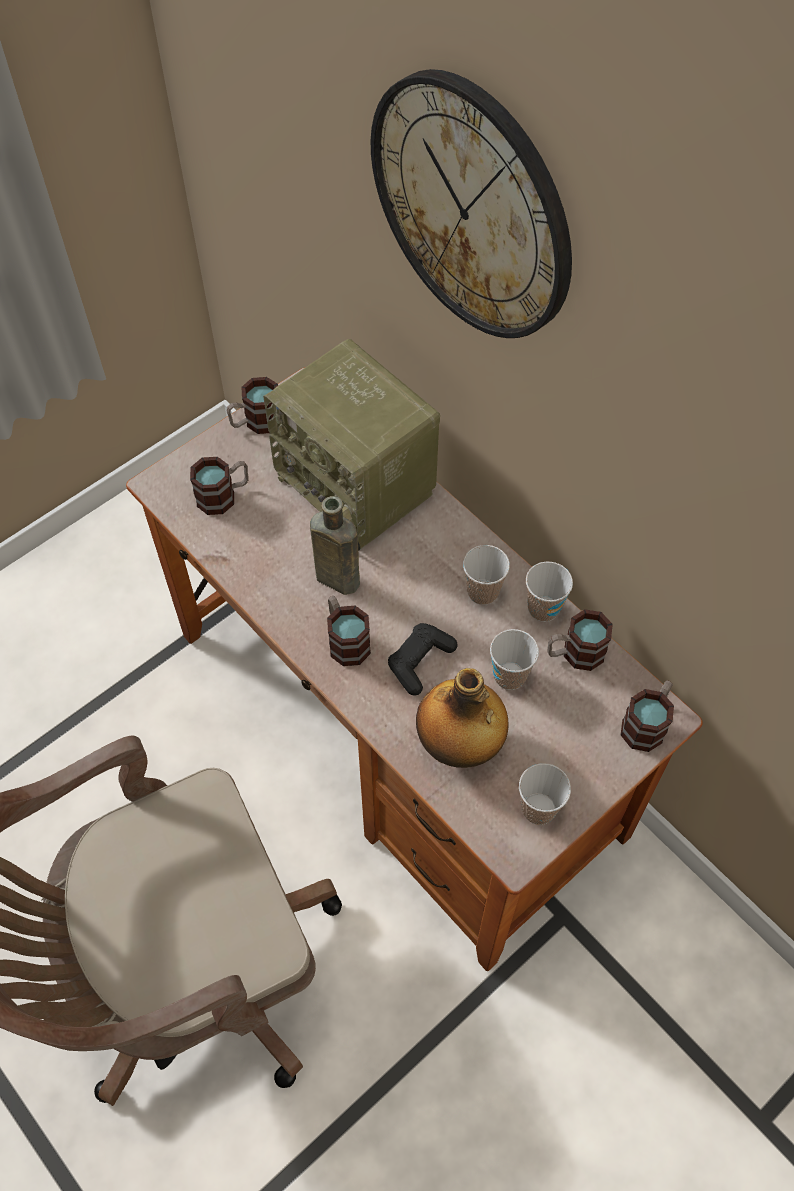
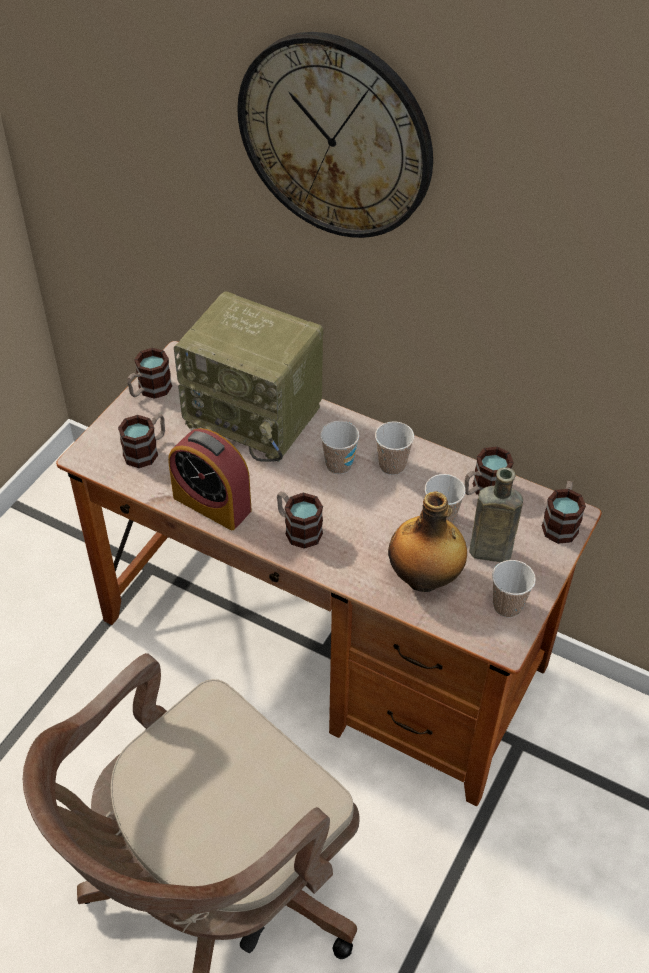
camera: 20 degrees left, 10 degrees down
brown bottle [310,496,360,595] -> brown bottle moved to [469,467,523,562]
black game controller [388,623,458,696] -> none
cup [526,562,573,622] -> cup moved to [320,421,360,474]
none -> alarm clock [169,428,252,530]

